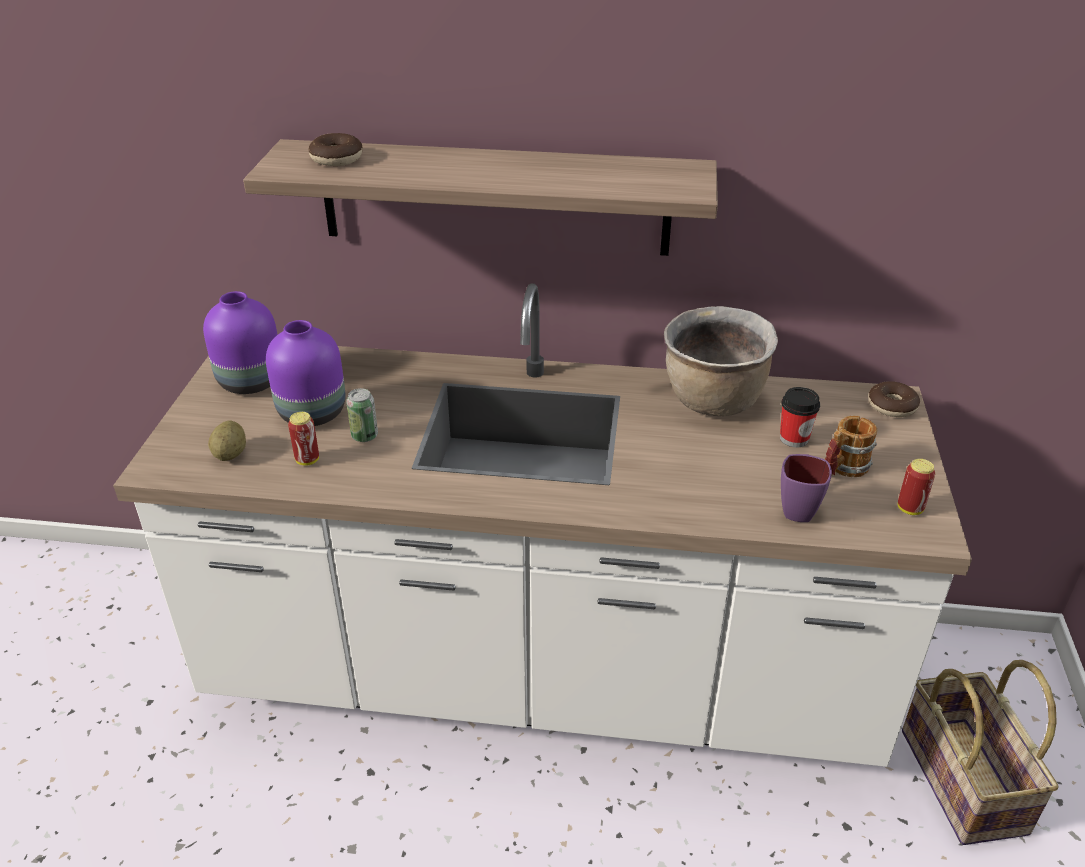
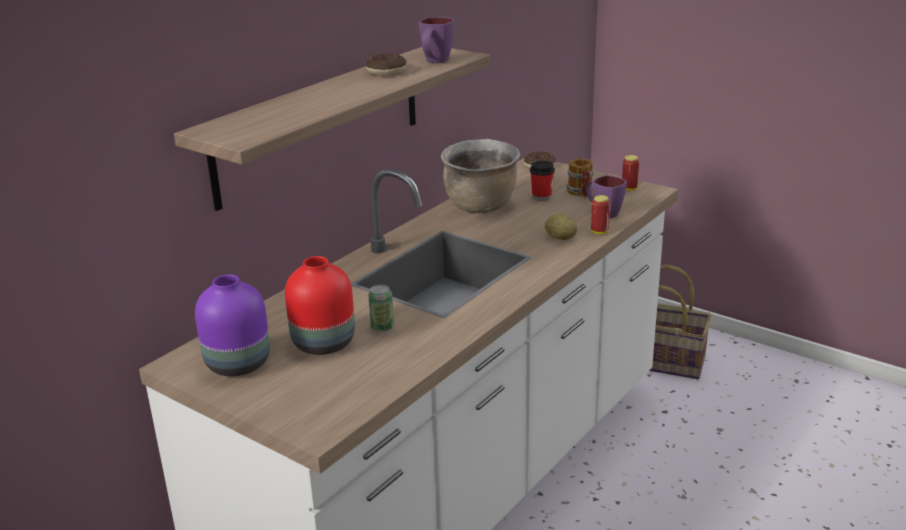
camera: 60 degrees left, 10 degrees down
potato [208,420,246,461] -> potato moved to [545,214,578,240]
purple vase [266,320,345,426] -> red vase [285,256,355,355]
can [288,412,319,466] -> can moved to [591,195,610,235]
donut [309,133,362,166] -> donut moved to [366,53,407,76]
none -> purple mug [419,17,454,63]

